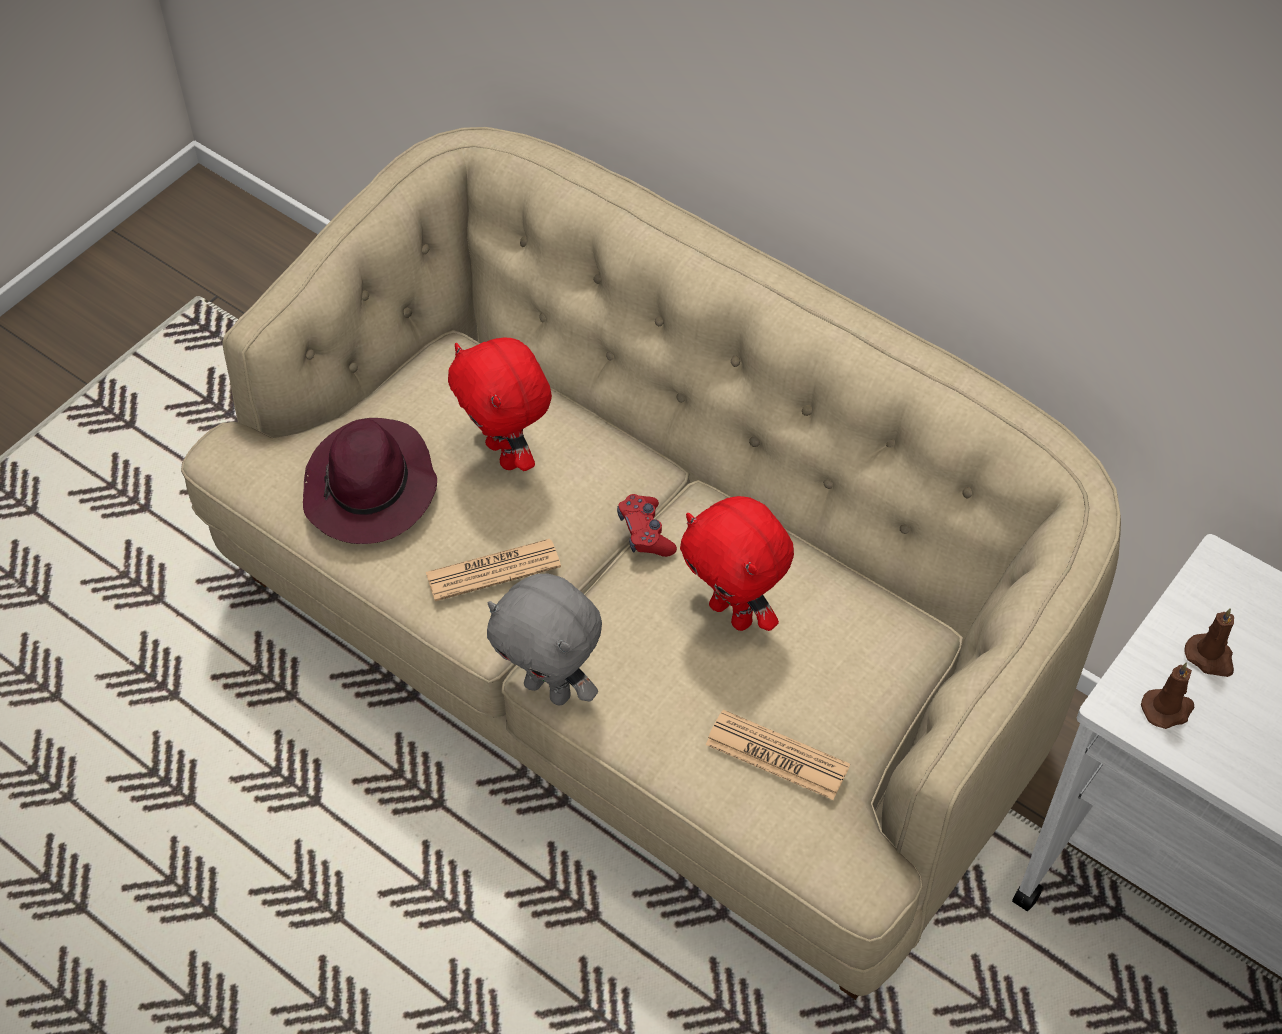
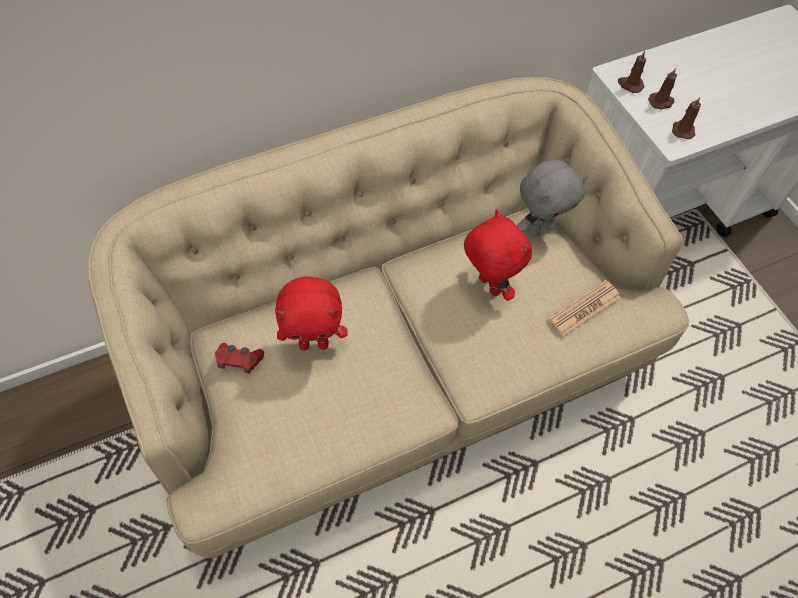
camera: 65 degrees left, 5 degrees up
purple hat [303,418,437,544] -> none
newspaper [426,539,561,601] -> none
grey plush toy [487,573,602,705] -> grey plush toy moved to [517,160,588,237]
red game controller [617,494,677,557] -> red game controller moved to [215,343,264,373]
red plush toy [680,496,794,631] -> red plush toy turned 105 degrees counterclockwise [464,209,532,301]
none -> brown candle [618,51,646,93]

